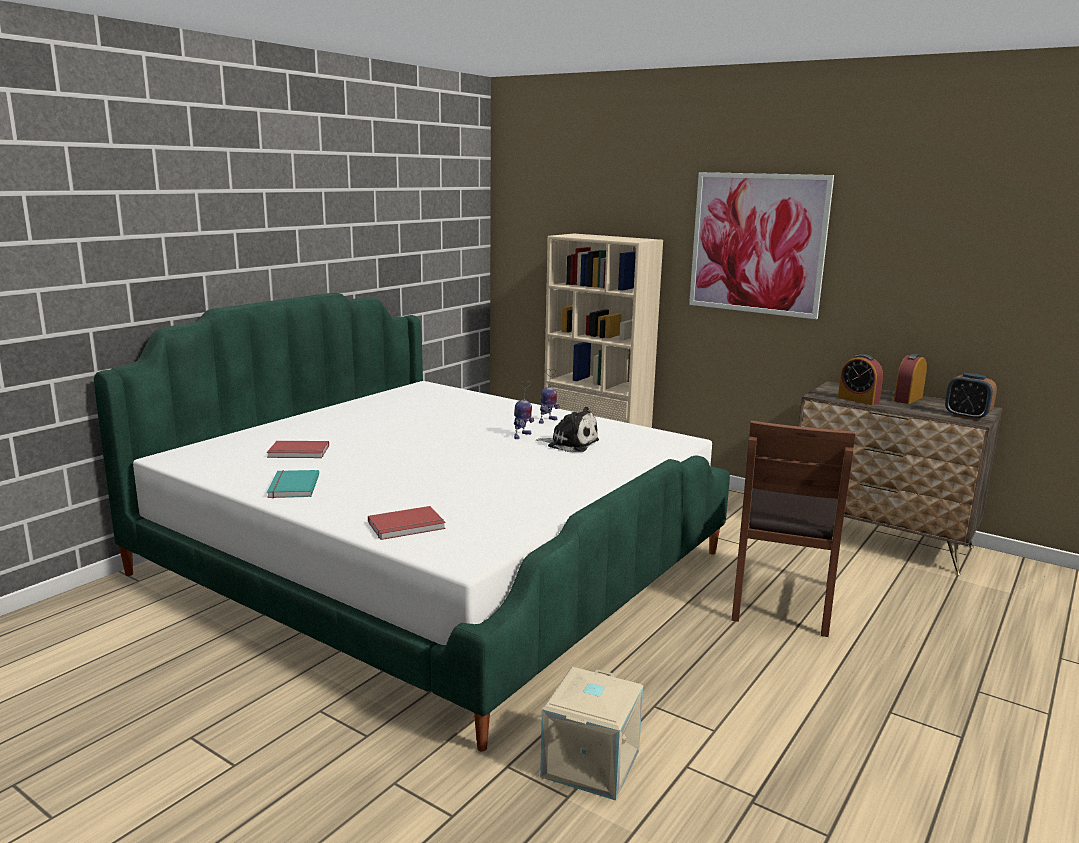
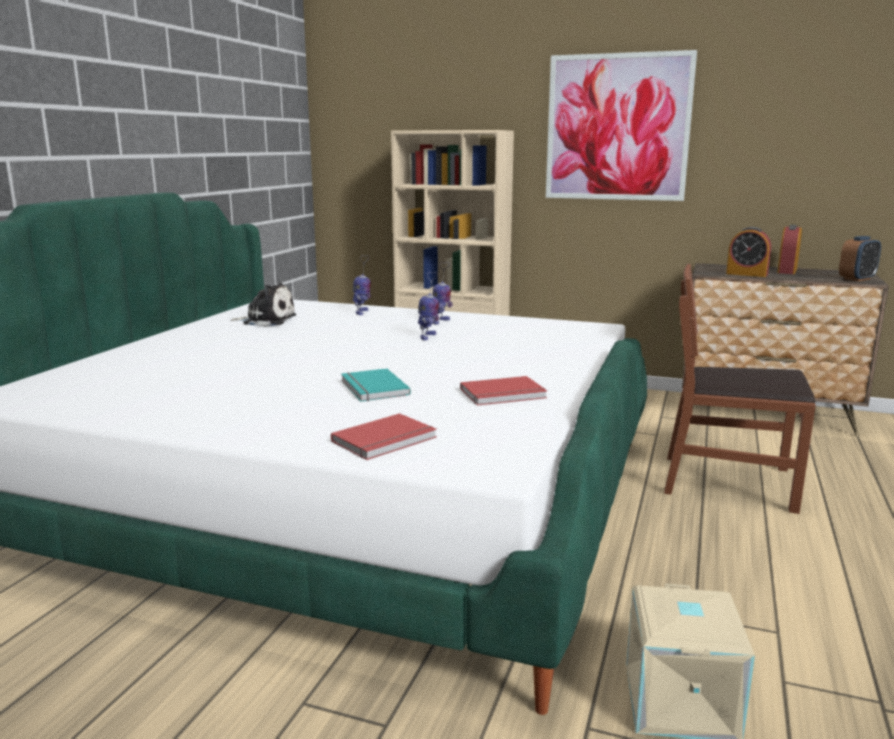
camera: 15 degrees left, 0 degrees up
red book [267,441,329,458] -> red book moved to [460,376,547,406]
turquoise book [267,470,319,498] -> turquoise book moved to [341,368,411,402]
plush toy [536,407,599,452] -> plush toy moved to [230,282,296,327]
brown chair [732,420,856,637] -> brown chair turned 105 degrees clockwise [664,264,816,514]
alarm clock [945,373,997,420] -> alarm clock turned 60 degrees counterclockwise [839,236,881,282]
none -> toy robot [353,255,371,315]

